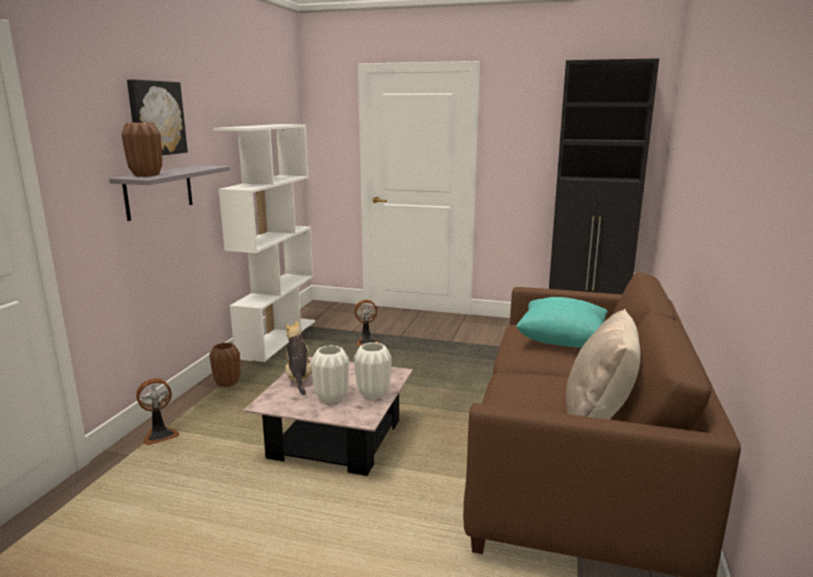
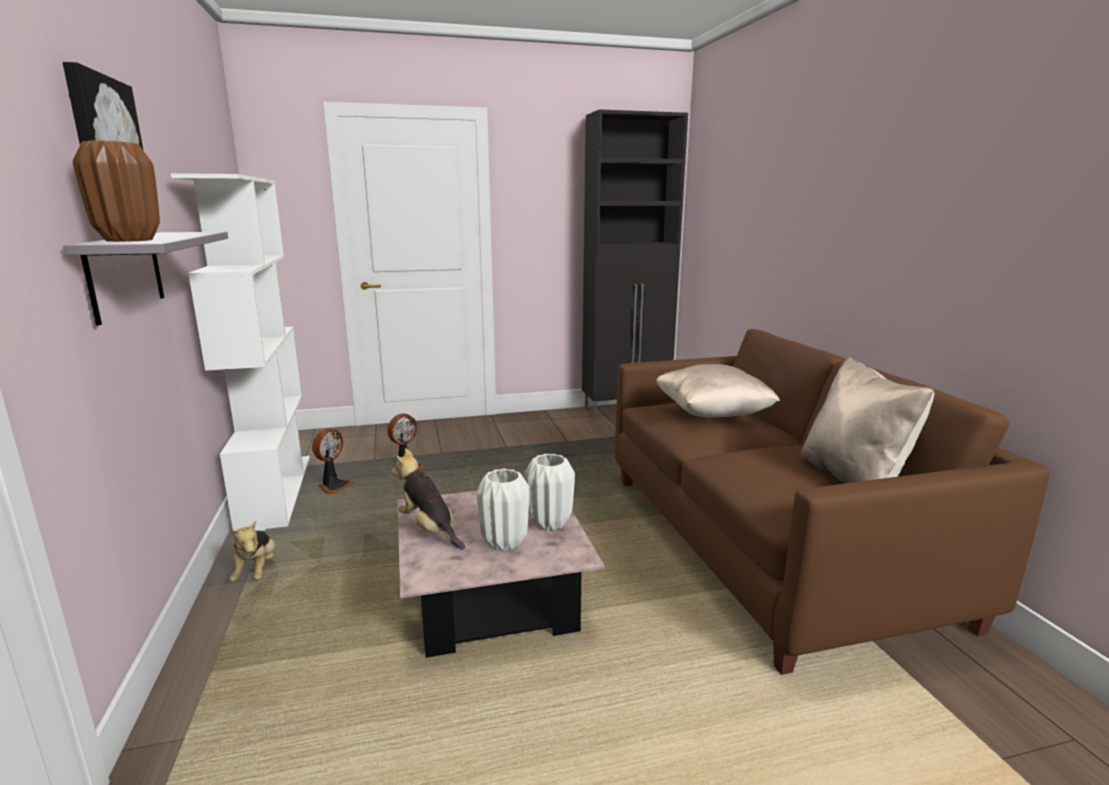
camera: 30 degrees left, 0 degrees up
fan [136,378,179,445] -> fan moved to [312,428,355,494]
brown vase [209,342,240,387] -> plush toy [229,521,276,581]
turquoise pillow [516,297,608,347] -> beige pillow [656,364,780,418]

